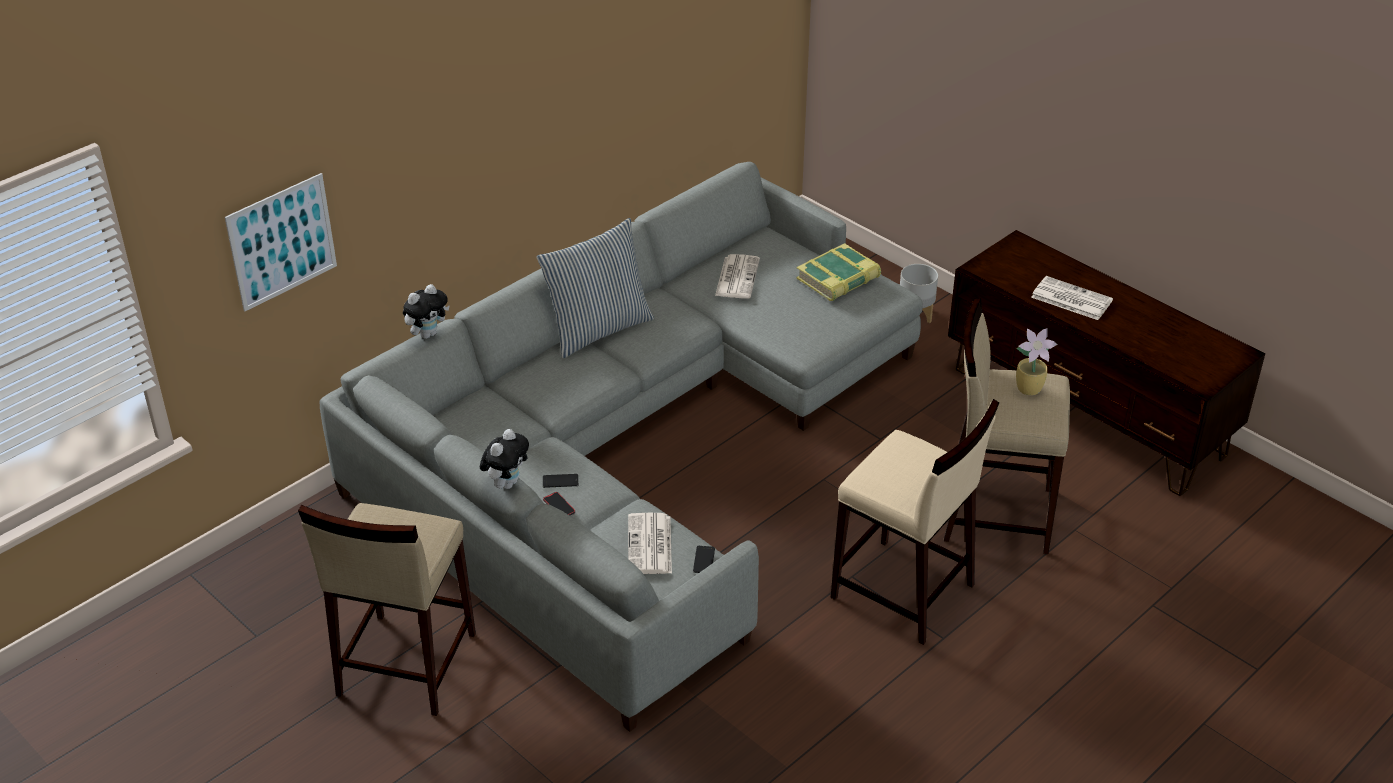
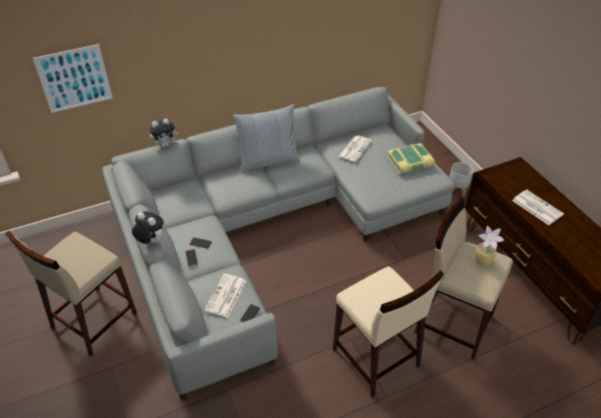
camera: 20 degrees right, 5 degrees up
plush toy [480,429,529,489] -> plush toy turned 105 degrees counterclockwise [132,212,164,244]

